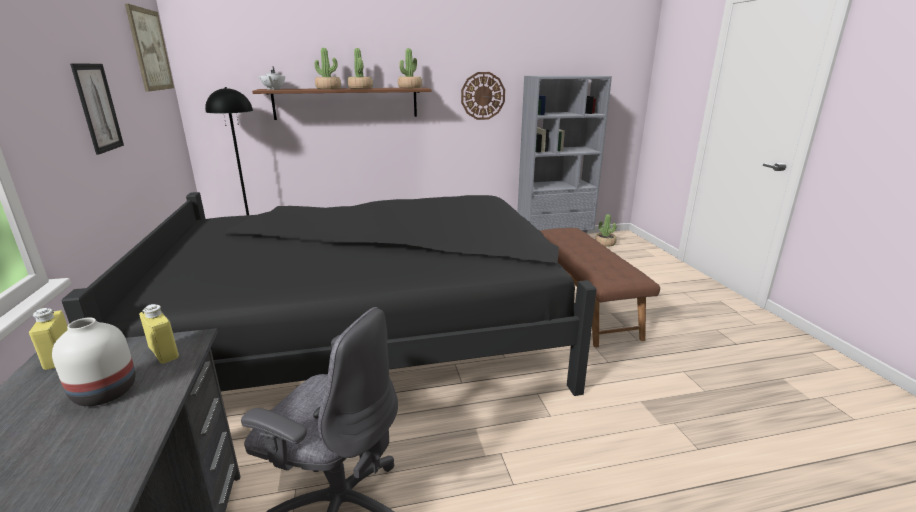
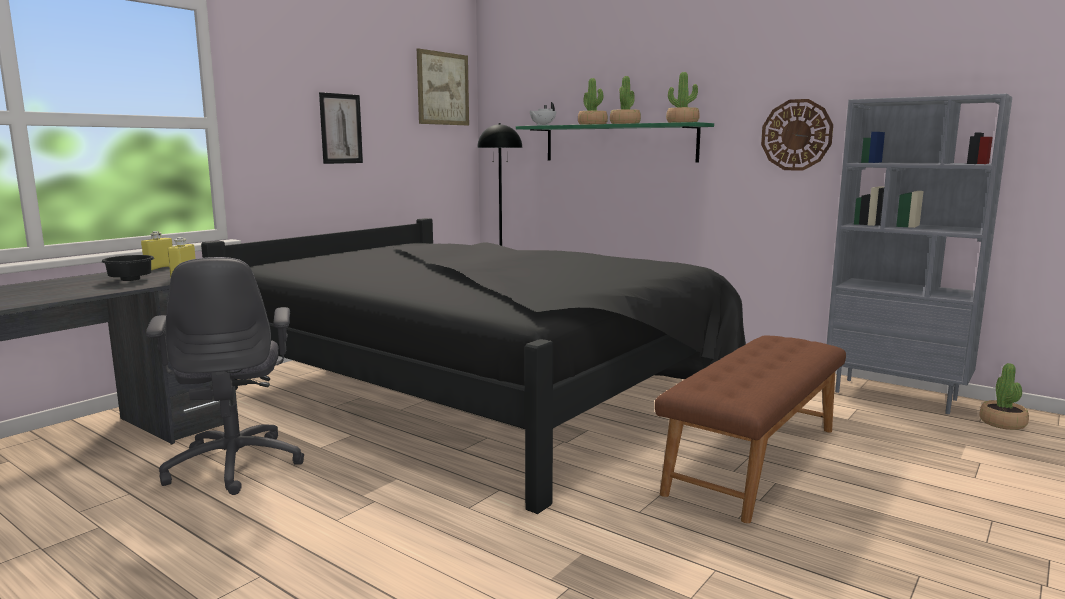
camera: 50 degrees right, 10 degrees down
white vase [52,317,136,406] -> black bowl [101,255,154,281]
brown shelf [252,87,432,120] -> green shelf [516,122,714,163]

